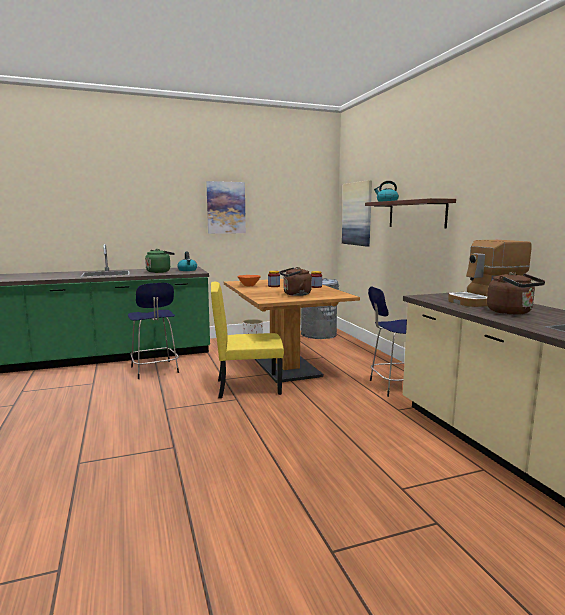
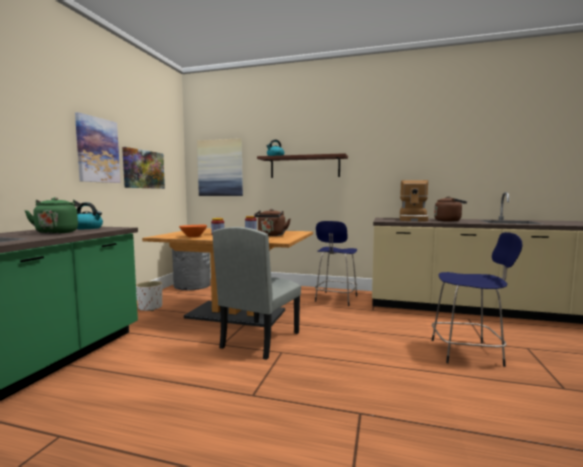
camera: 55 degrees left, 5 degrees down
blue stool [128,283,179,379] -> blue stool moved to [432,232,522,367]
yellow chair [211,282,284,398] -> grey chair [212,227,301,360]
none -> picture [122,147,165,189]

